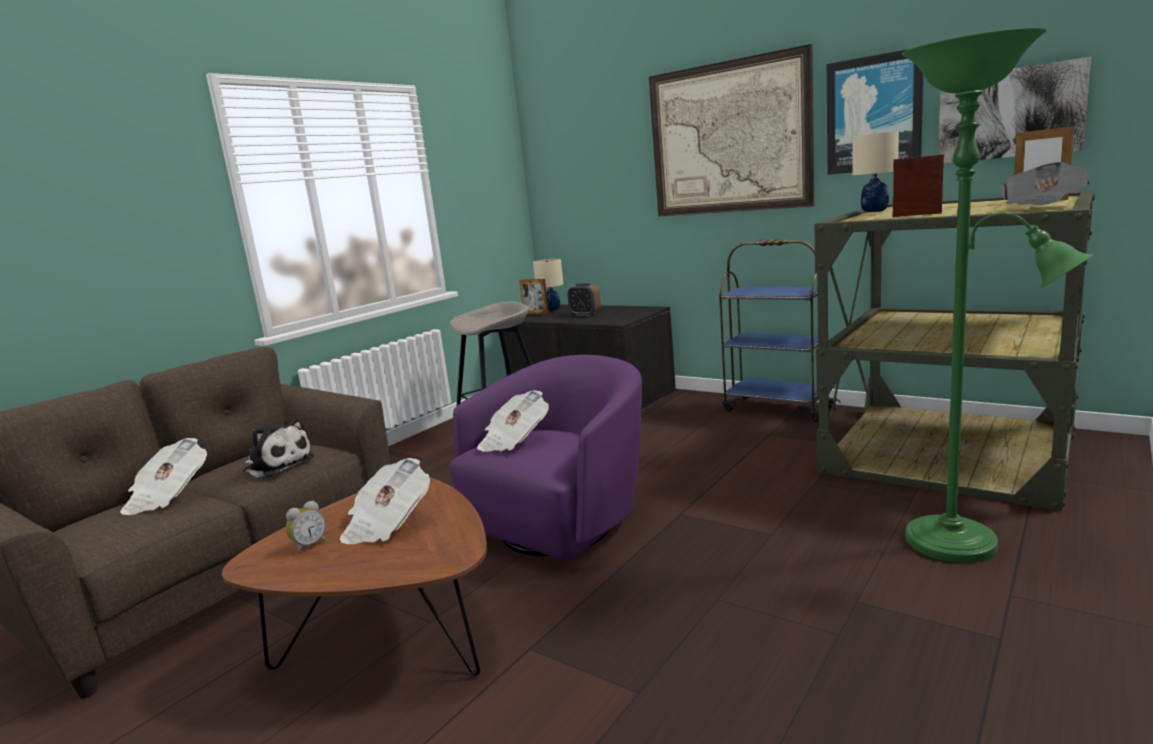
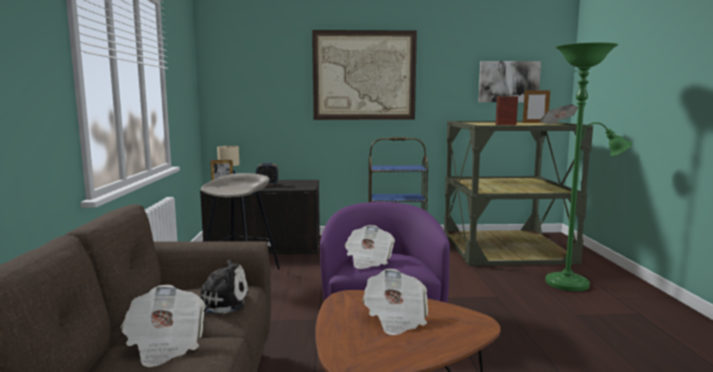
camera: 40 degrees left, 5 degrees down
alarm clock [286,500,326,553] -> none
picture [827,49,923,175] -> none
beige table lamp [852,131,899,212] -> none

